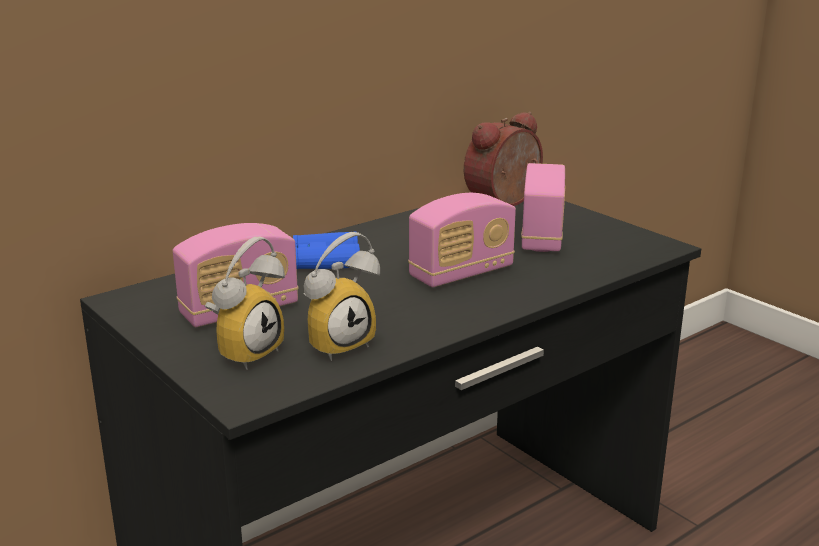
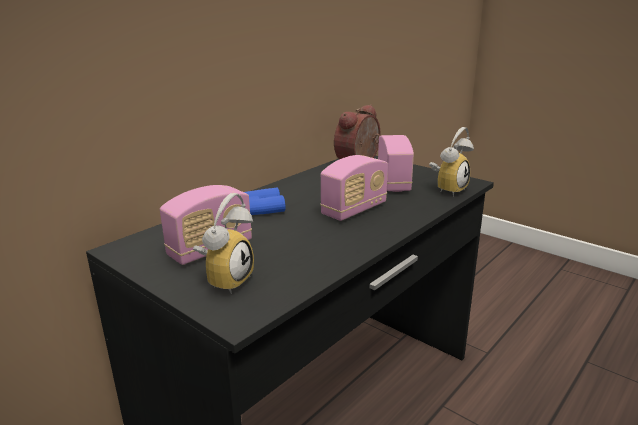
camera: 10 degrees left, 0 degrees up
alarm clock [304,232,380,361] -> alarm clock moved to [429,127,474,196]

